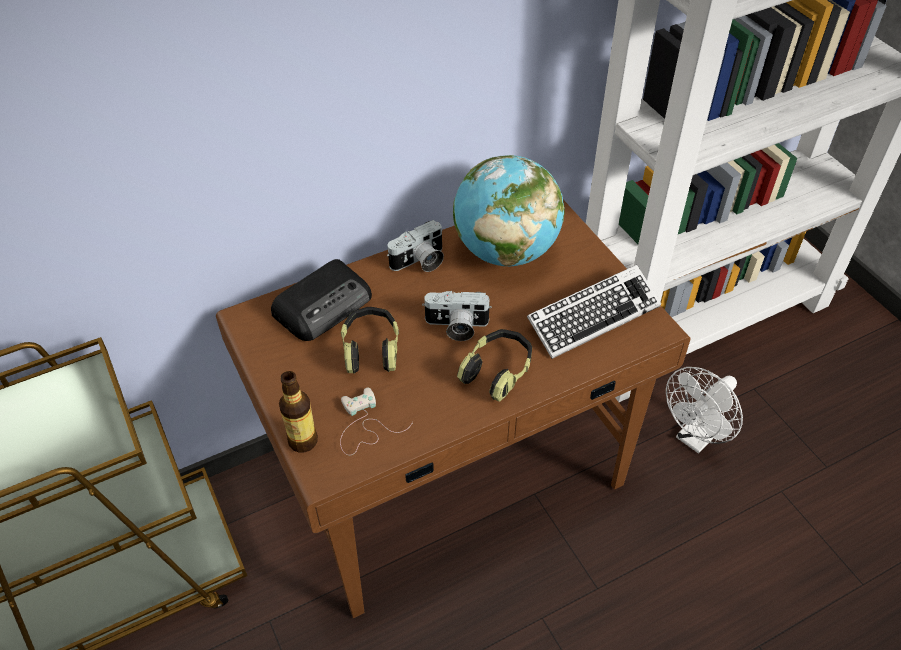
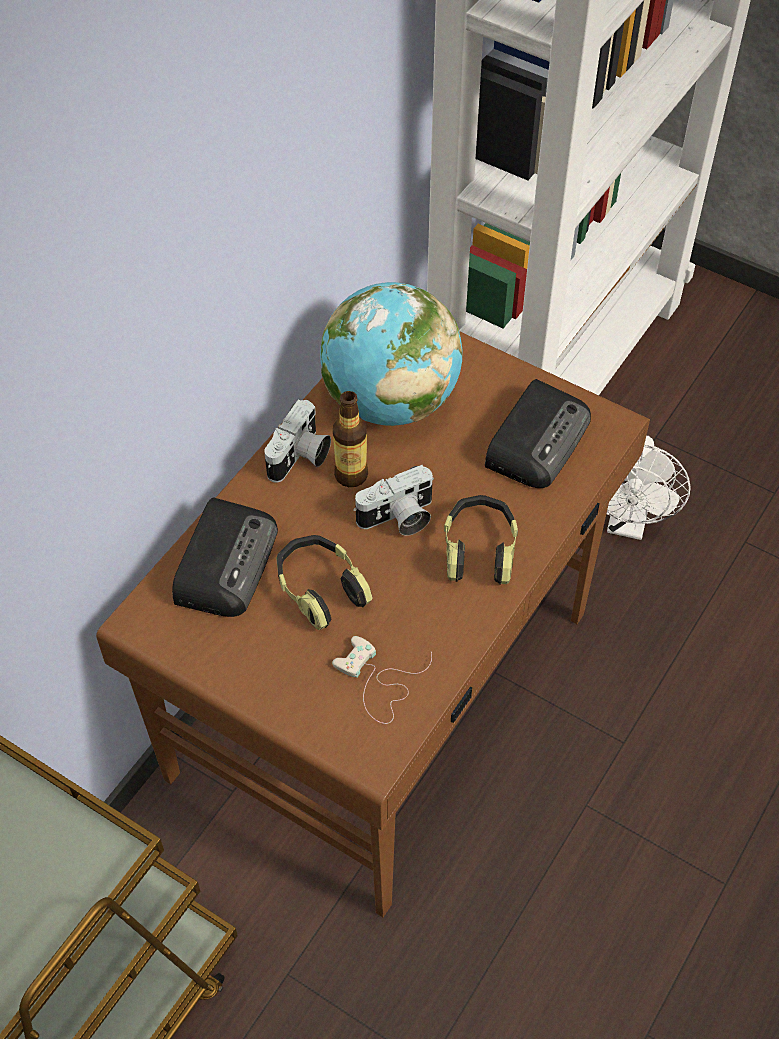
camera: 30 degrees left, 5 degrees up
bottle [279,371,318,453] -> bottle moved to [333,391,368,487]
keyboard [527,265,661,359] -> radio [485,379,591,488]

